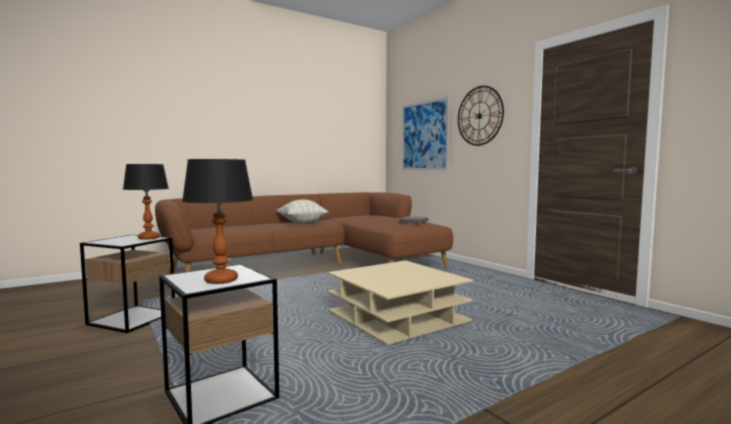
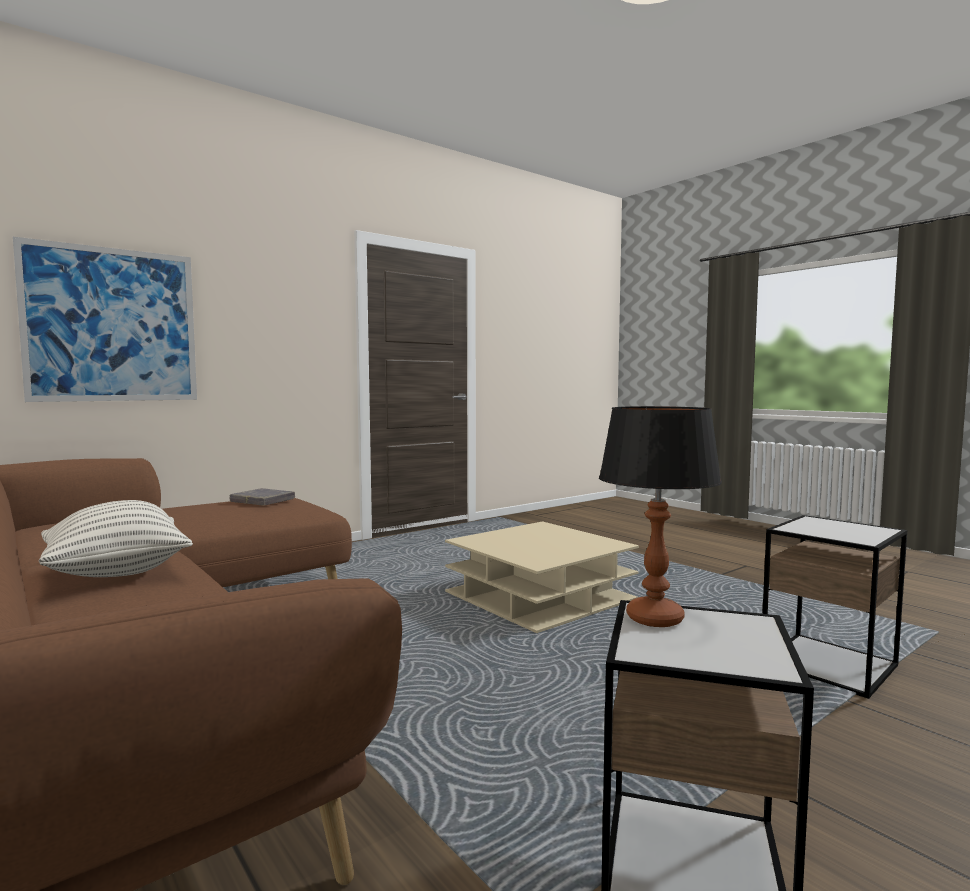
camera: 95 degrees left, 0 degrees up
table lamp [182,159,253,284] -> none
wall clock [458,86,504,146] -> none

